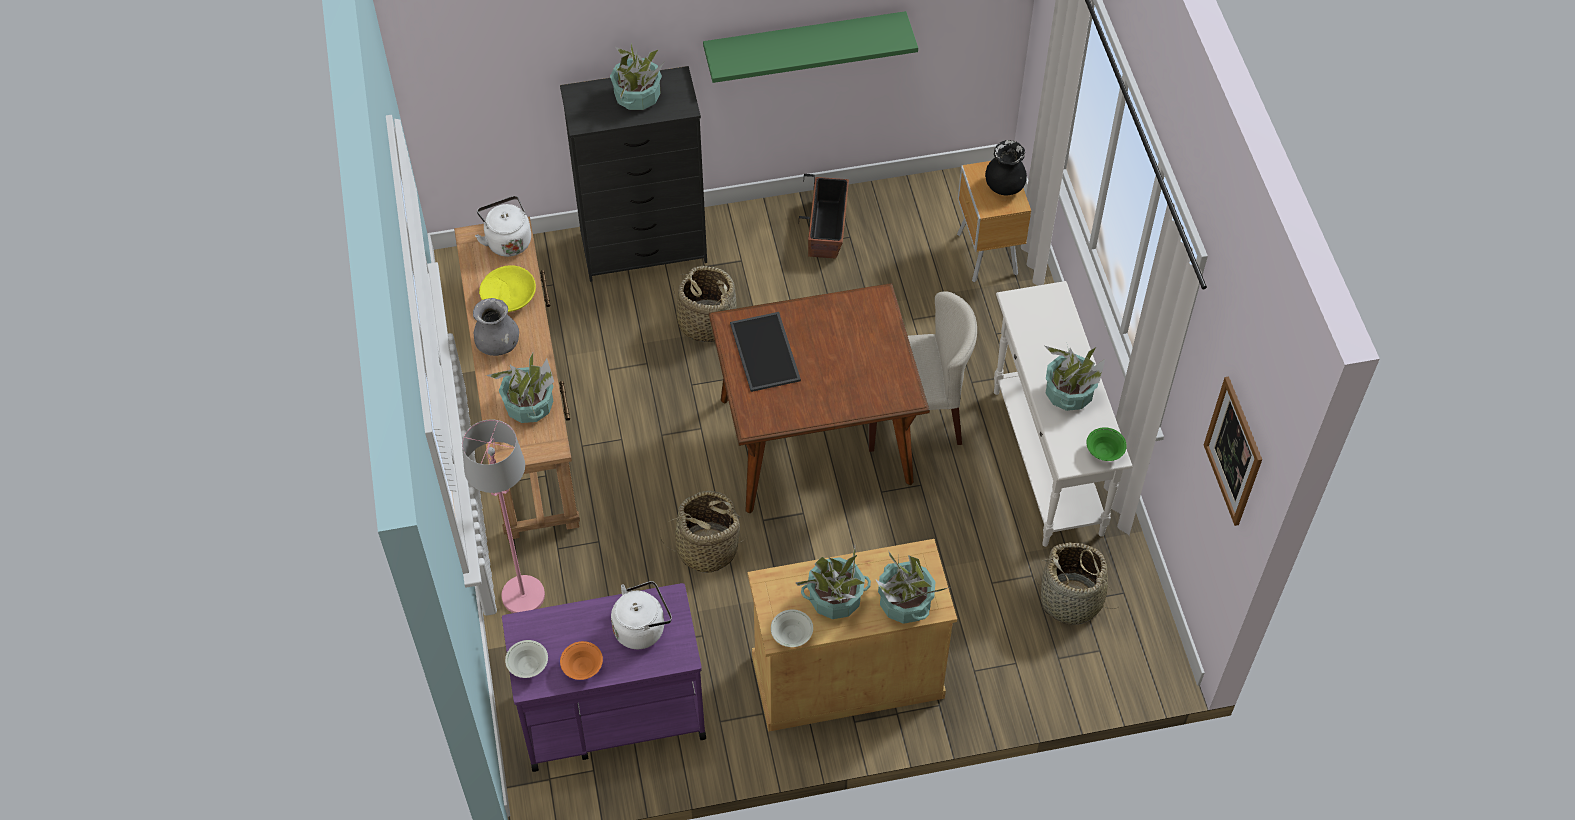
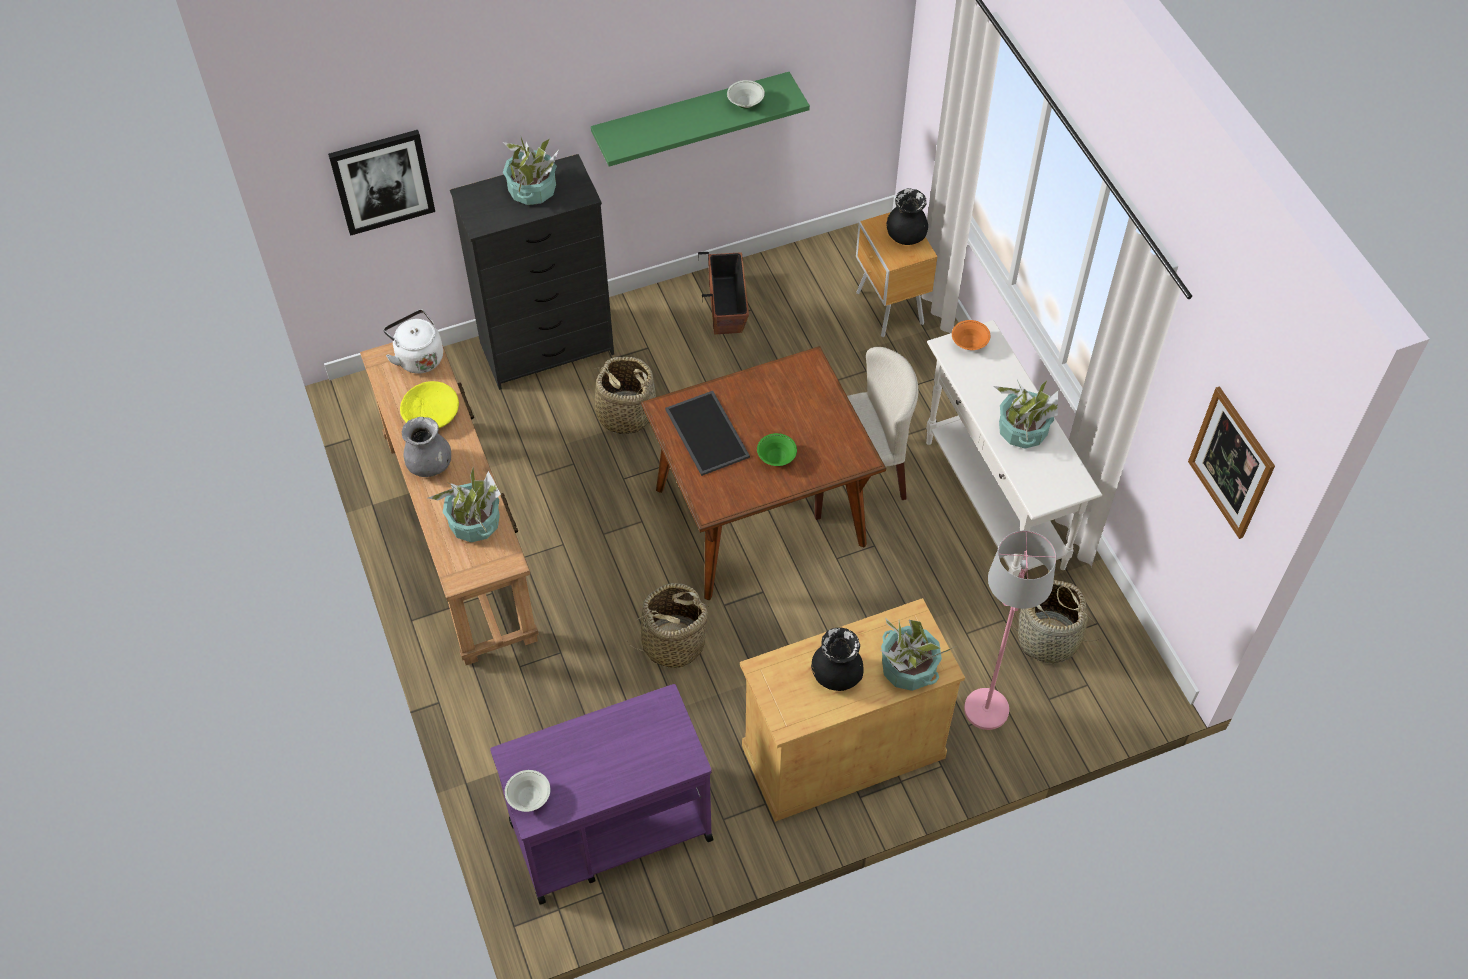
camera: 10 degrees left, 0 degrees up
pink floor lamp [462,419,545,613] -> pink floor lamp moved to [964,531,1056,730]
orange bowl [560,641,603,680] -> orange bowl moved to [952,320,990,350]
white kettle [611,581,672,649] -> none
white bowl [771,609,813,647] -> white bowl moved to [727,80,765,109]
potted plant [795,547,871,619] -> black vase [811,628,863,691]
green bowl [1086,427,1127,461] -> green bowl moved to [757,433,797,466]
none -> picture [328,130,435,236]

